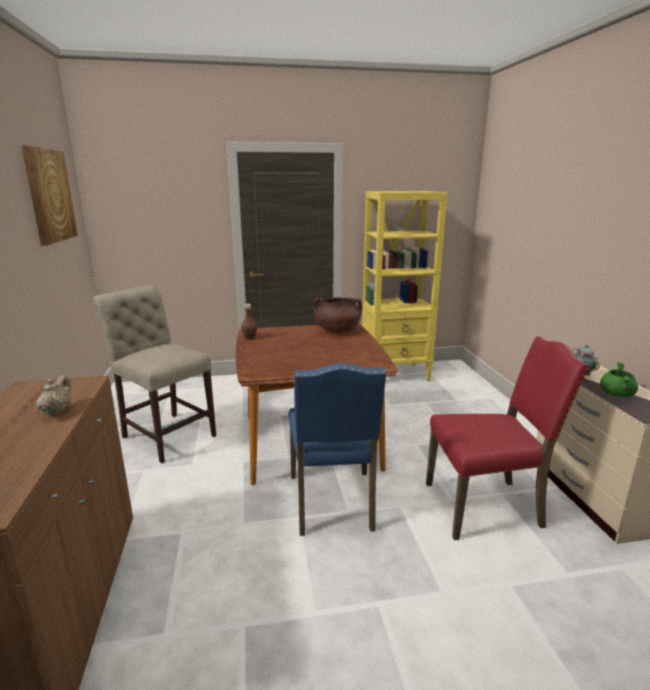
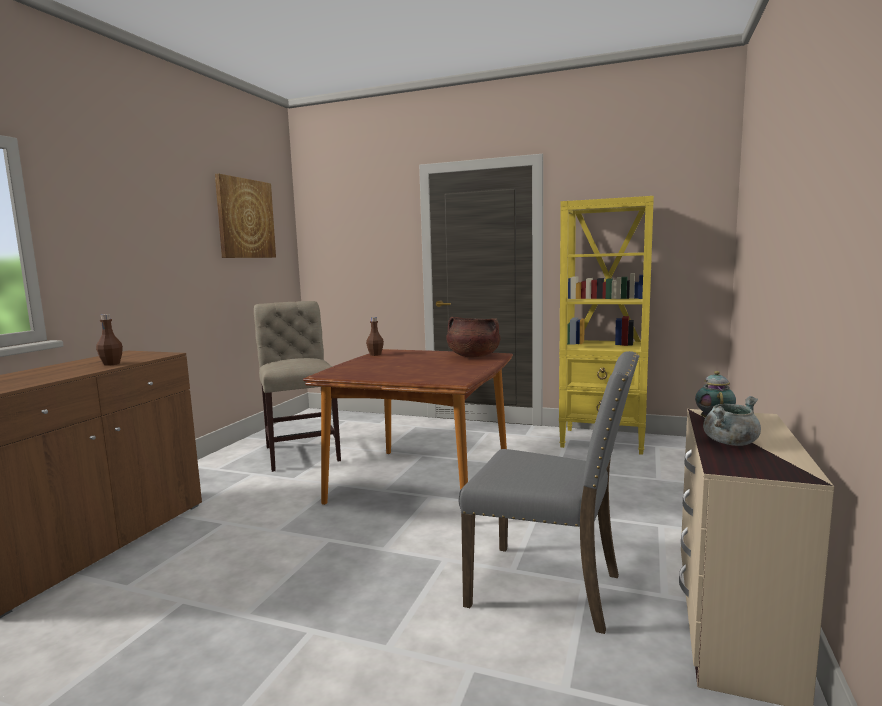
camera: 30 degrees right, 10 degrees down
beige teapot [37,375,71,415] -> brown bottle [96,314,123,366]
blue chair [288,363,387,536] -> none
red chair [426,336,590,540] -> grey chair [458,351,639,634]
green cooking pot [600,362,638,397] -> grey cooking pot [703,396,761,446]

